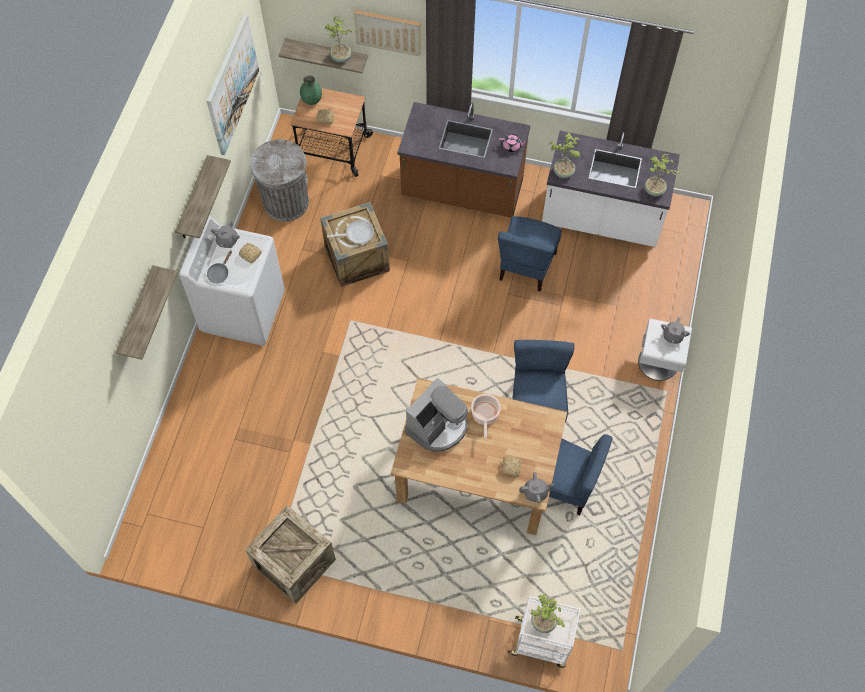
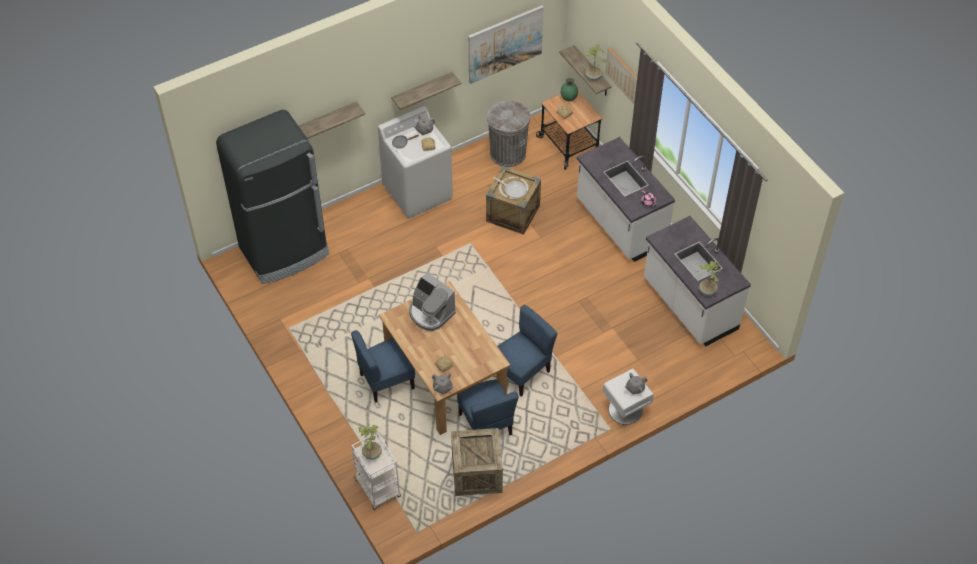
camera: 45 degrees right, 10 degrees down
crate [245,505,336,604] -> crate moved to [451,428,503,496]
brown counter [398,102,531,218] -> white counter [577,137,675,262]
coffee machine [405,378,468,452] -> coffee machine turned 45 degrees clockwise [409,272,456,331]
cooking pot [471,394,501,438] -> none
blue chair [498,216,562,292] -> blue chair moved to [351,330,415,403]
potted plant [549,133,580,178] -> none
none -> black fridge [216,110,329,284]

